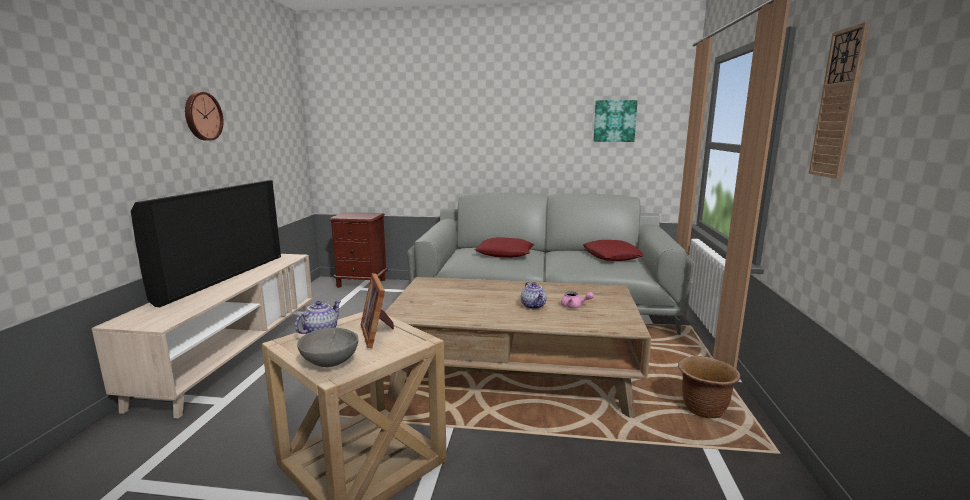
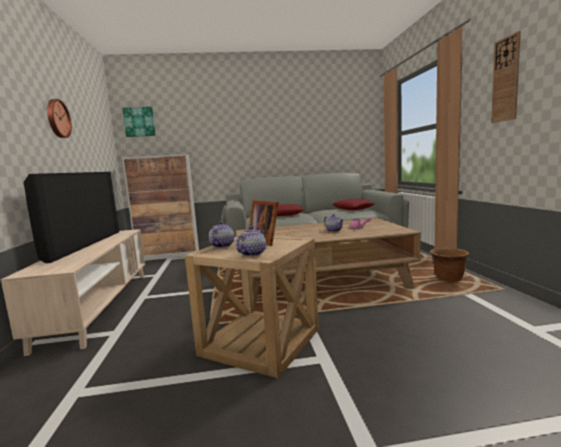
camera: 15 degrees left, 5 degrees down
grey bowl [297,328,358,367] -> teapot [236,226,266,256]
brown nightstand [329,212,388,288] -> cabinet [122,154,199,261]
picture [593,100,638,142] -> picture moved to [122,107,156,137]

